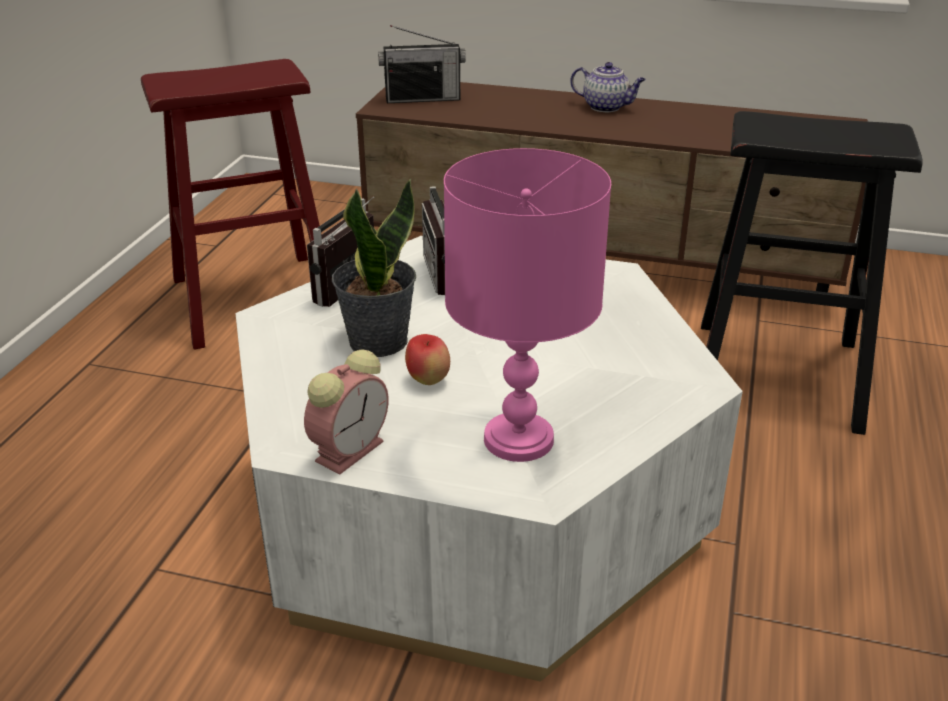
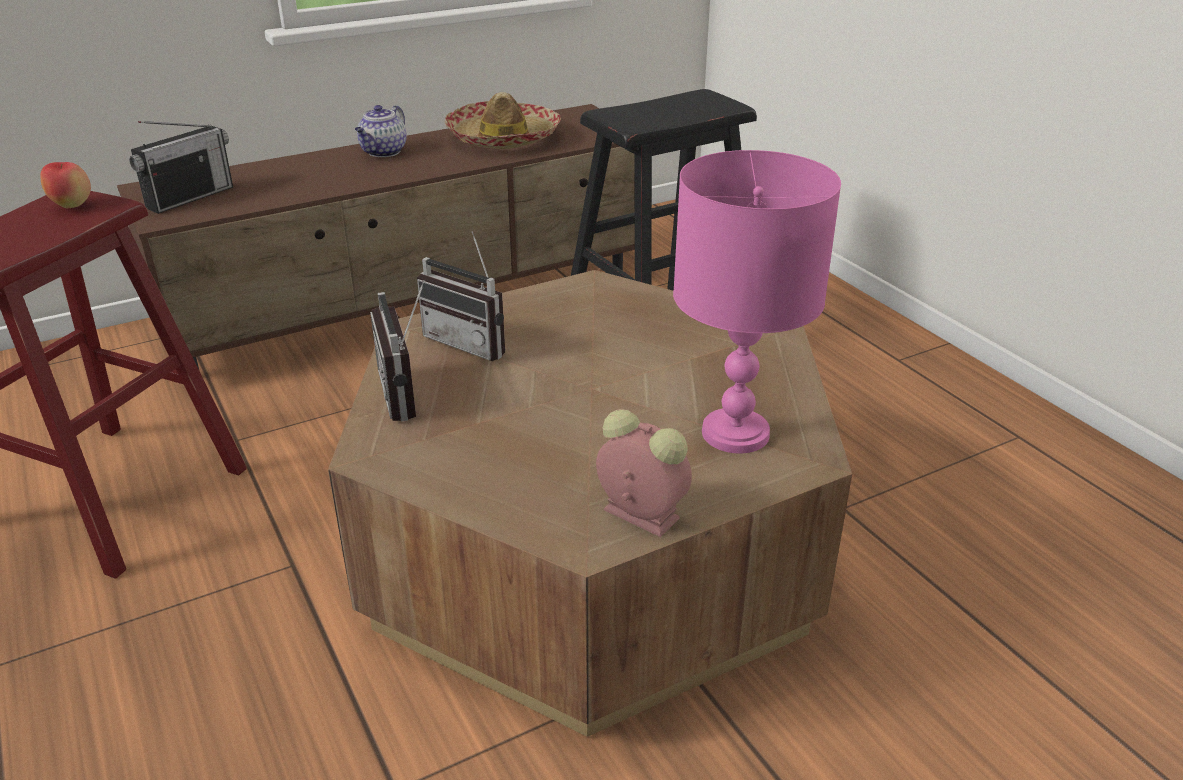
camera: 45 degrees left, 0 degrees up
white coffee table [235,236,743,682] -> brown coffee table [328,270,852,737]
alarm clock [304,349,389,475] -> alarm clock turned 45 degrees counterclockwise [596,409,692,537]
potted plant [332,179,416,357] -> none
apple [405,334,450,385] -> apple moved to [40,162,91,208]
teapot [570,62,646,112] -> teapot turned 135 degrees clockwise [355,105,407,157]
none -> hat [445,92,561,149]

